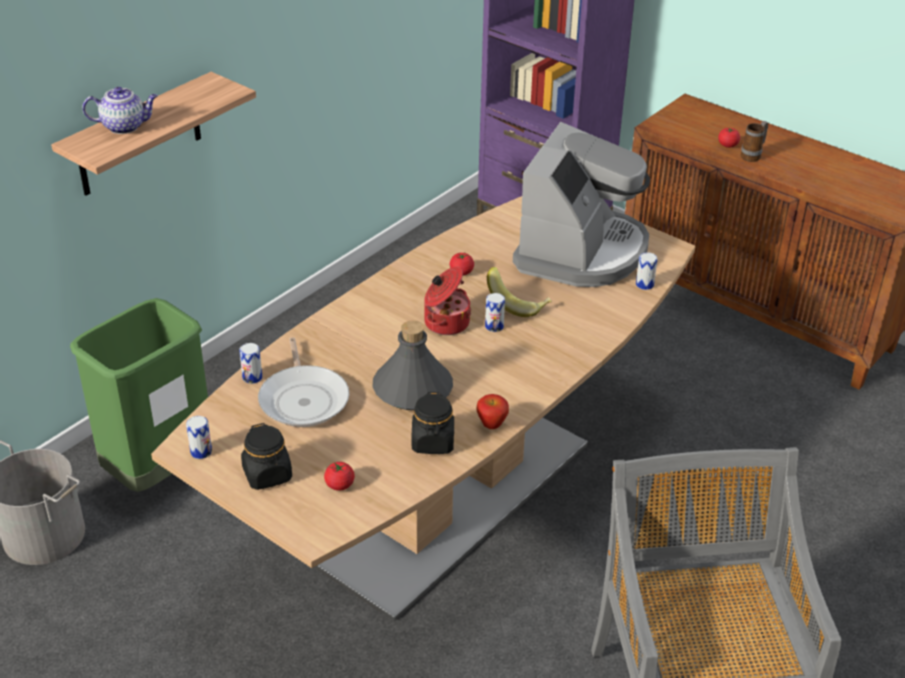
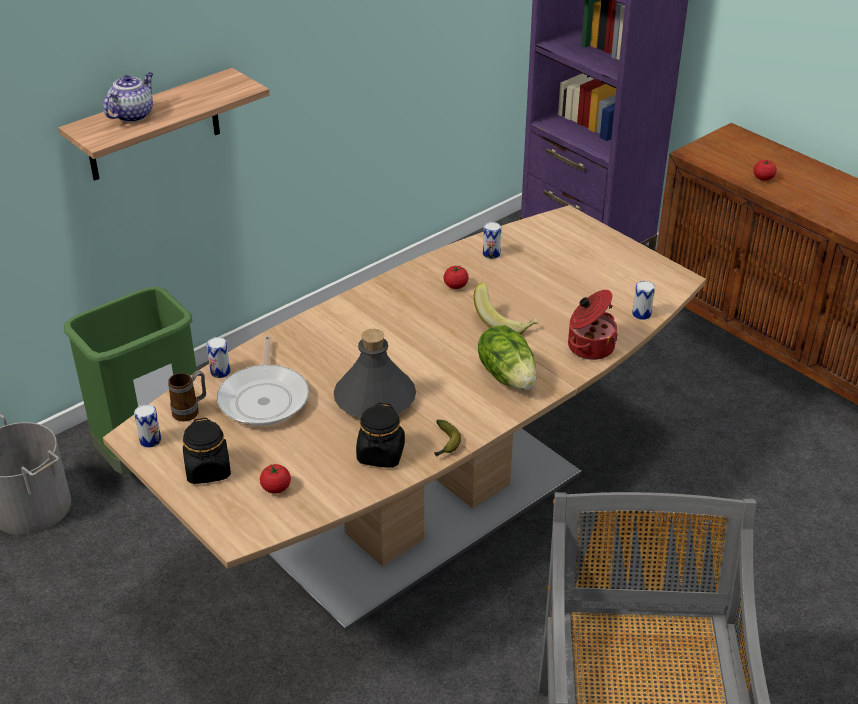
camera: 10 degrees right, 0 degrees up
teapot [82,87,158,134] -> teapot turned 60 degrees counterclockwise [103,72,153,122]
cooking pot [424,267,471,335] -> cooking pot moved to [568,290,618,360]
apple [477,394,509,429] -> banana [435,420,461,457]
can [485,293,505,332] -> can moved to [483,222,501,259]
coffee machine [513,122,650,287] -> none
mug [741,121,768,162] -> mug moved to [168,370,206,422]
none -> lettuce [478,325,537,390]

